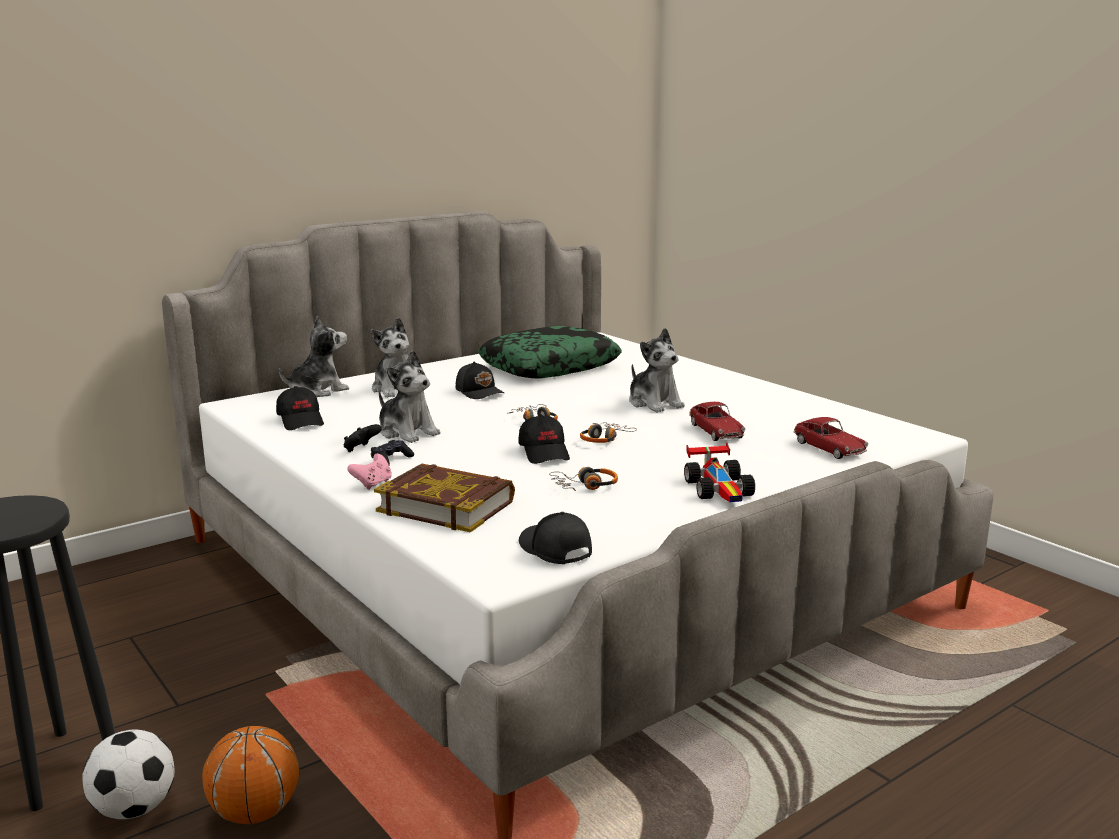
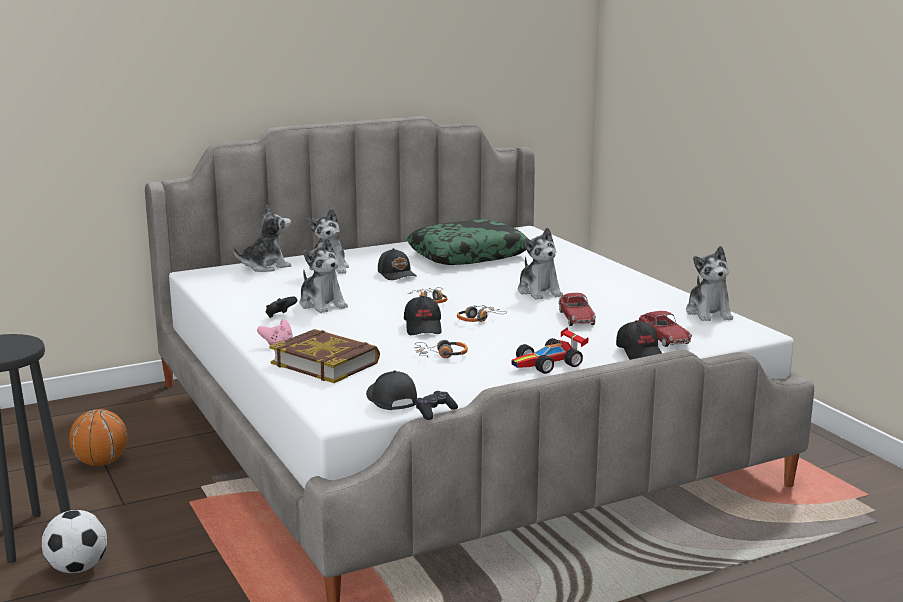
camera: 10 degrees right, 0 degrees up
basketball [202,726,299,824] -> basketball moved to [69,409,128,466]
black cap [276,386,324,430] -> black cap moved to [616,320,662,360]
black game controller [371,440,414,465] -> black game controller moved to [416,391,458,420]
toy car [684,443,755,502] -> toy car turned 60 degrees clockwise [512,327,588,374]
none -> plush toy [686,246,733,321]

